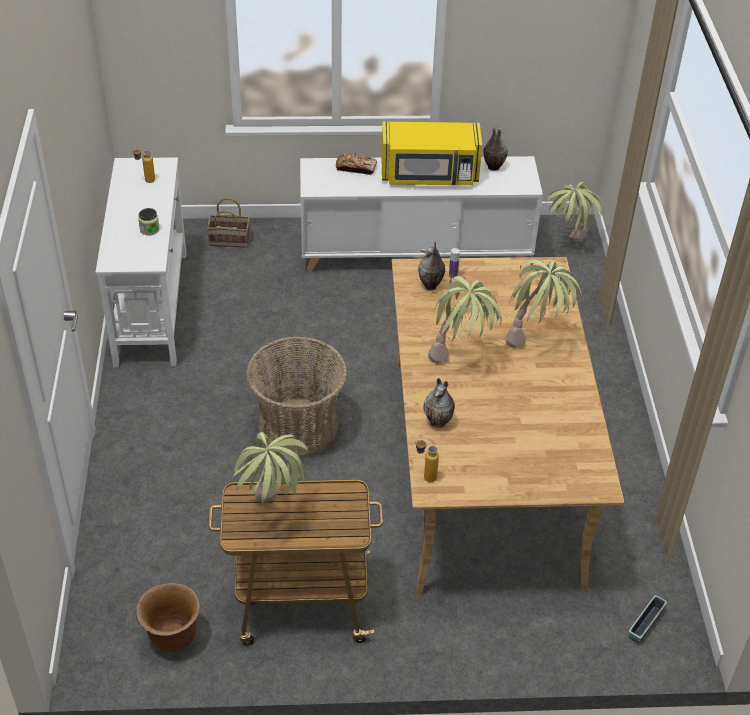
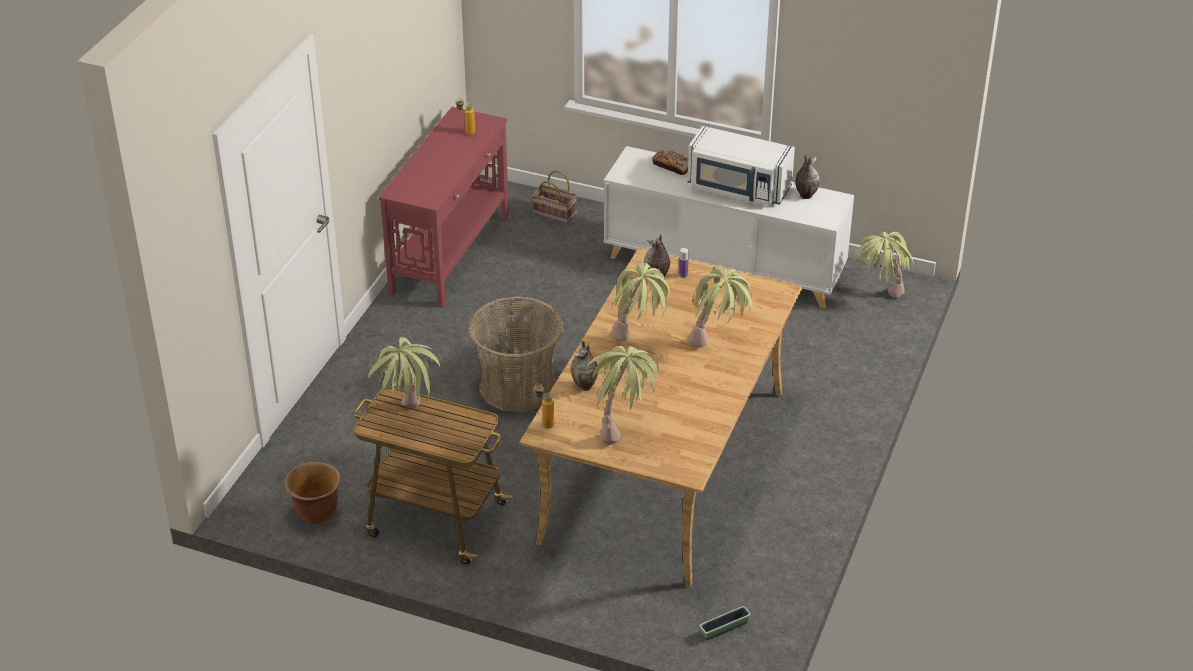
camera: 25 degrees right, 5 degrees down
white console table [95,157,186,367] -> red console table [378,107,509,308]
jar [138,208,160,236] -> none
yellow microwave [381,121,482,185] -> white microwave [687,126,795,206]
none -> potted plant [587,346,660,445]

